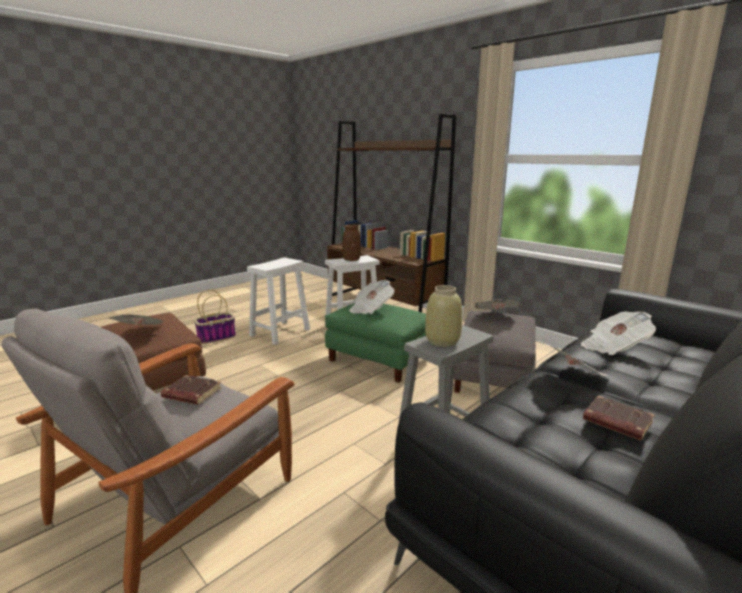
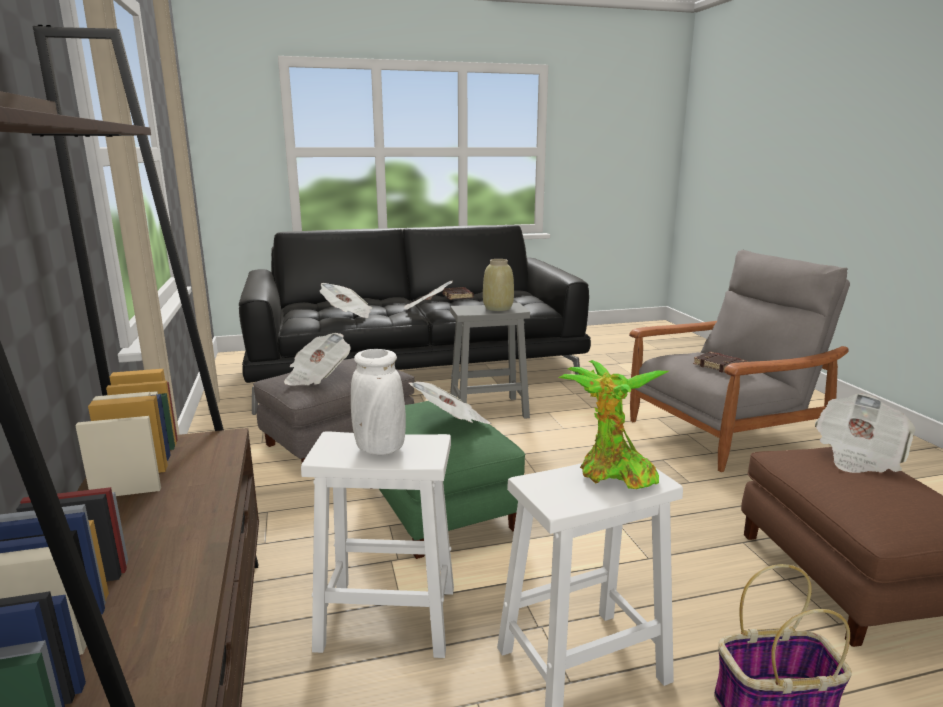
camera: 150 degrees left, 0 degrees up
brown vase [342,224,361,261] -> white vase [351,349,406,455]
none -> potted plant [558,360,669,489]

